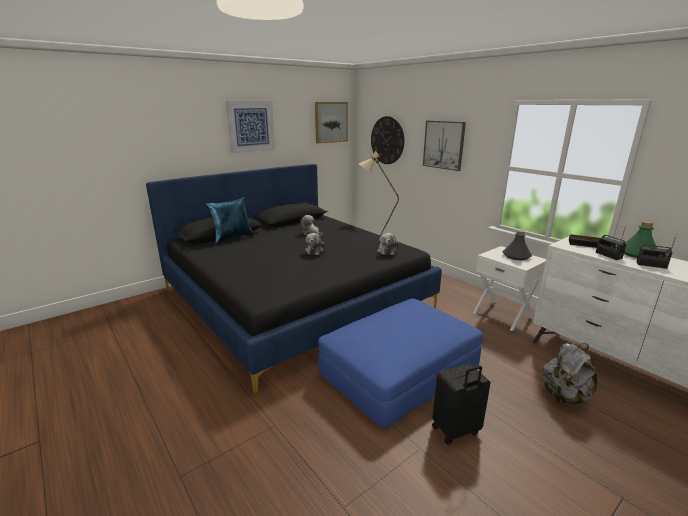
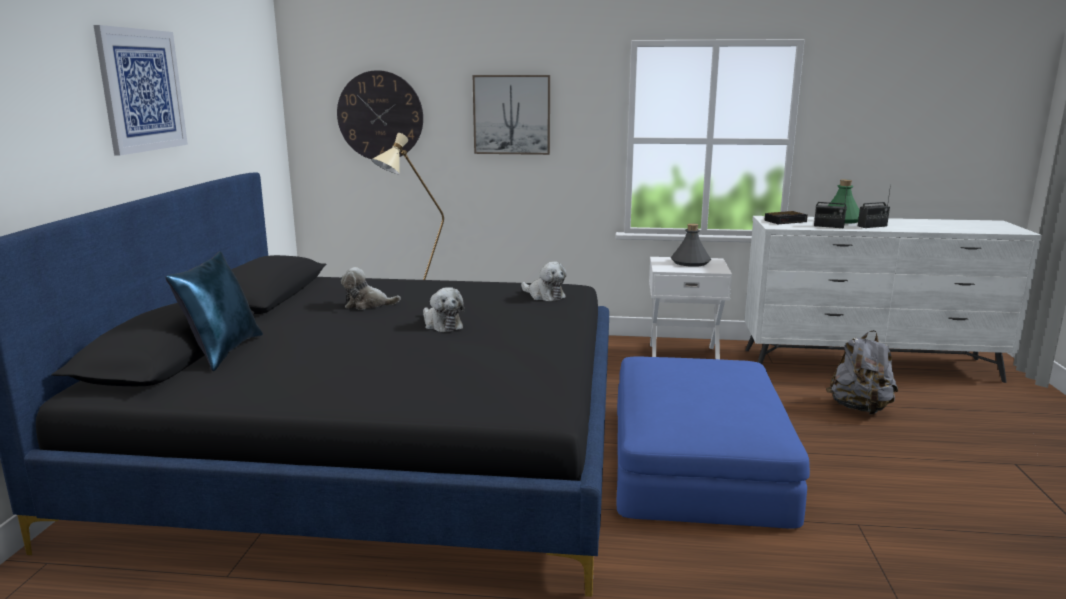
camera: 45 degrees left, 5 degrees down
picture [315,102,348,144] -> none
black suitcase [432,364,491,445] -> none

